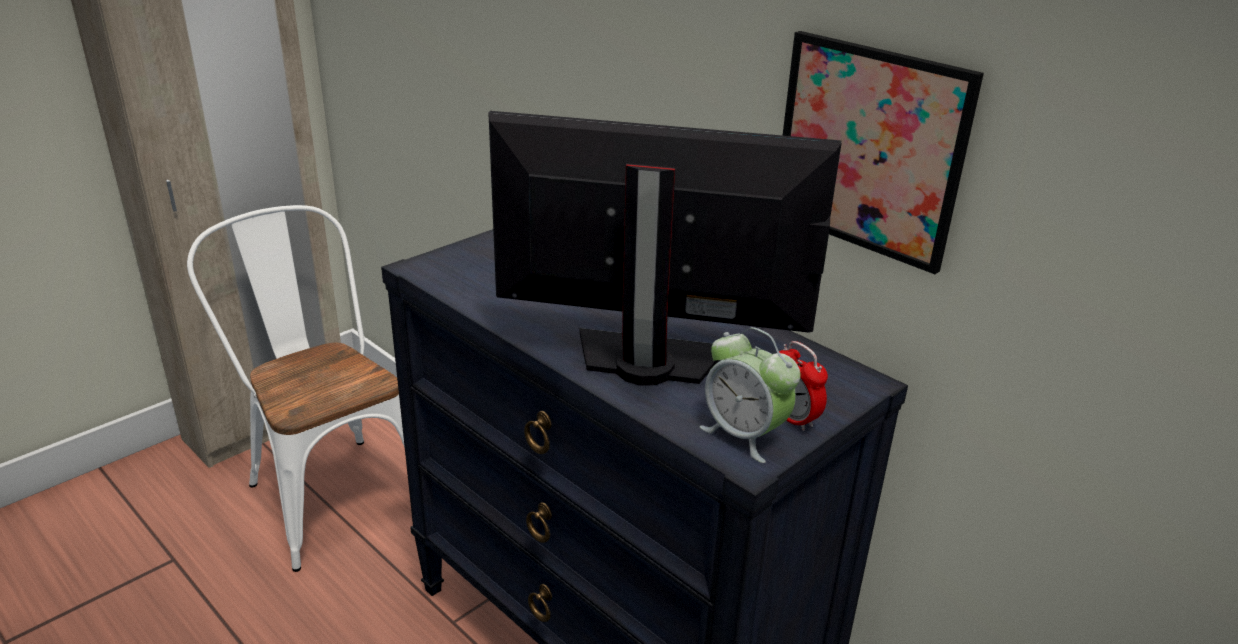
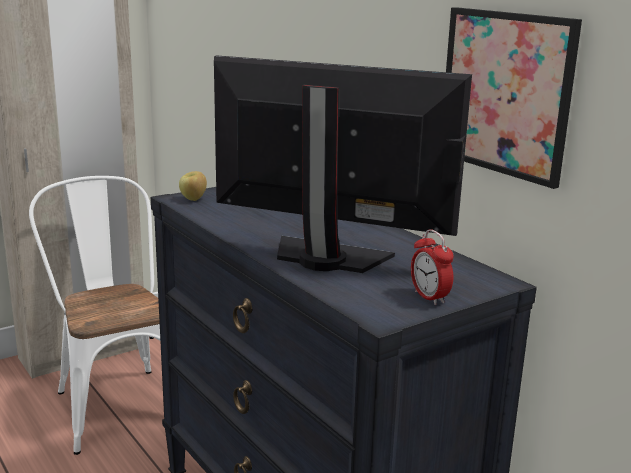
camera: 10 degrees right, 10 degrees down
alarm clock [700,327,801,463] -> none
none -> apple [179,171,207,201]

